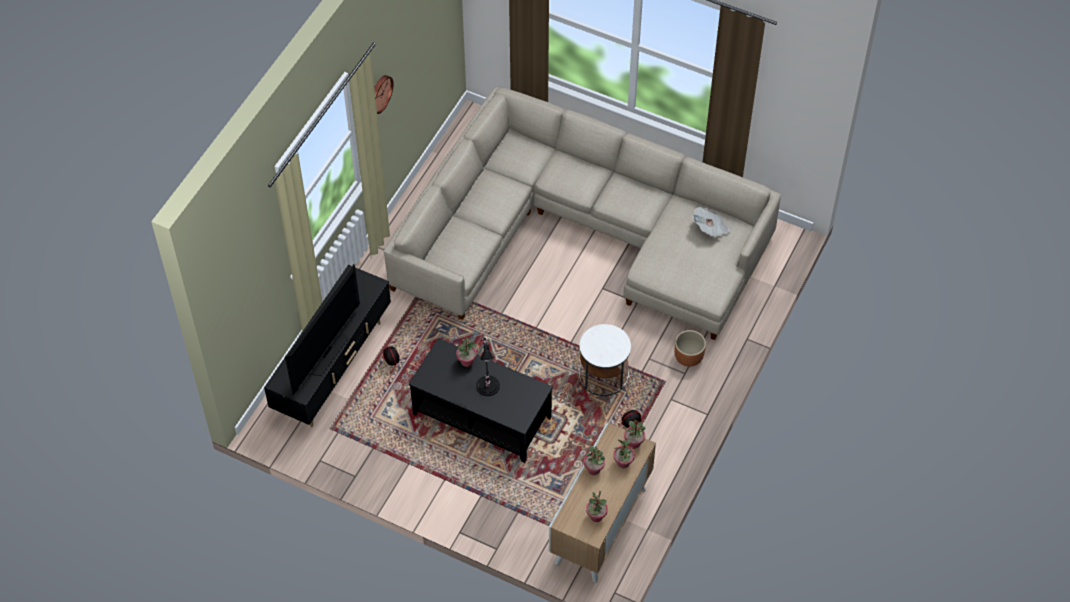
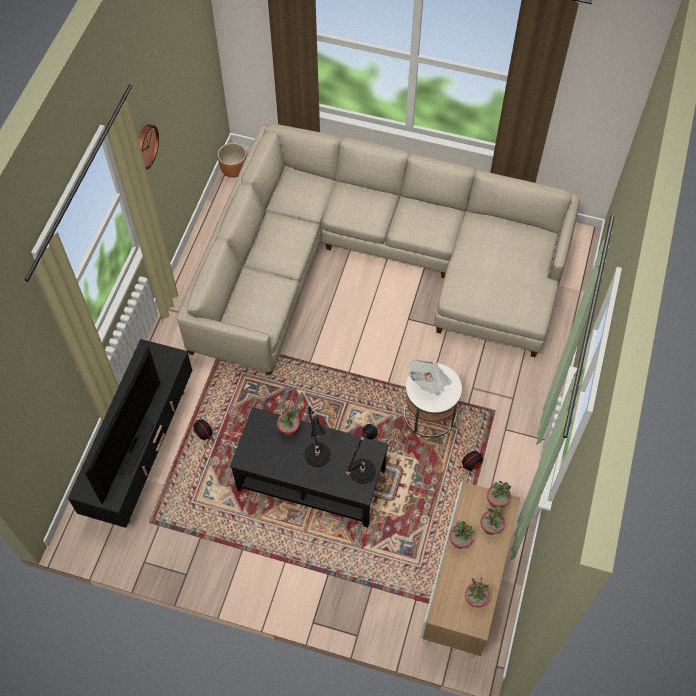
camera: 10 degrees left, 5 degrees up
brown planter [674,330,706,367] -> brown planter moved to [218,143,247,178]
newspaper [692,207,730,238] -> newspaper moved to [408,359,452,394]
none -> black table lamp [346,424,378,484]

